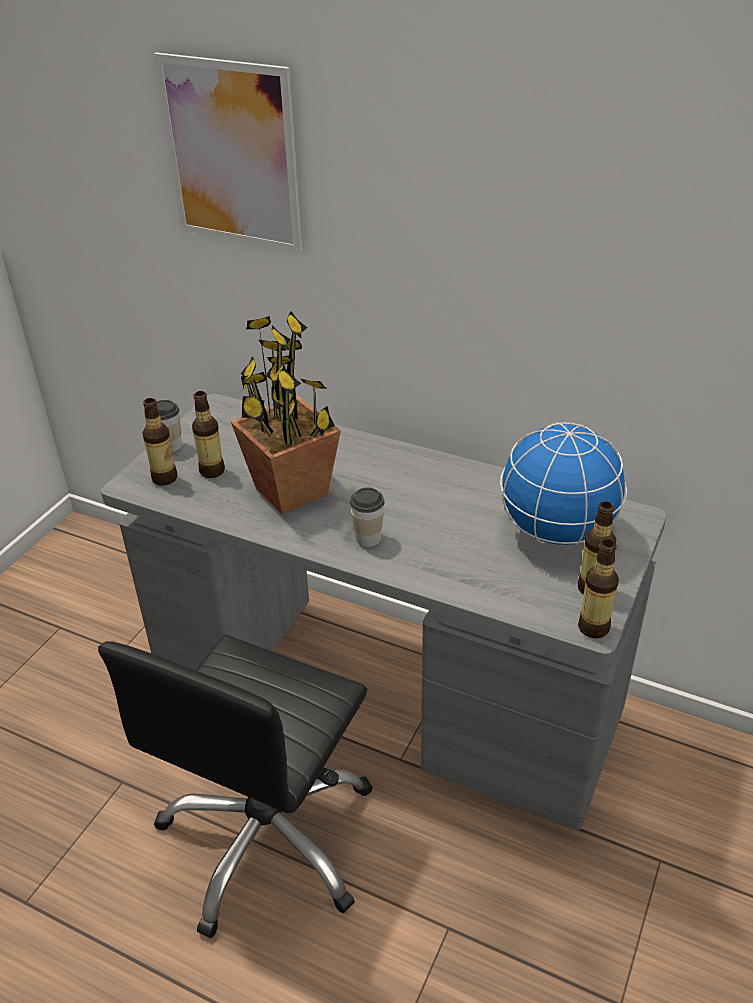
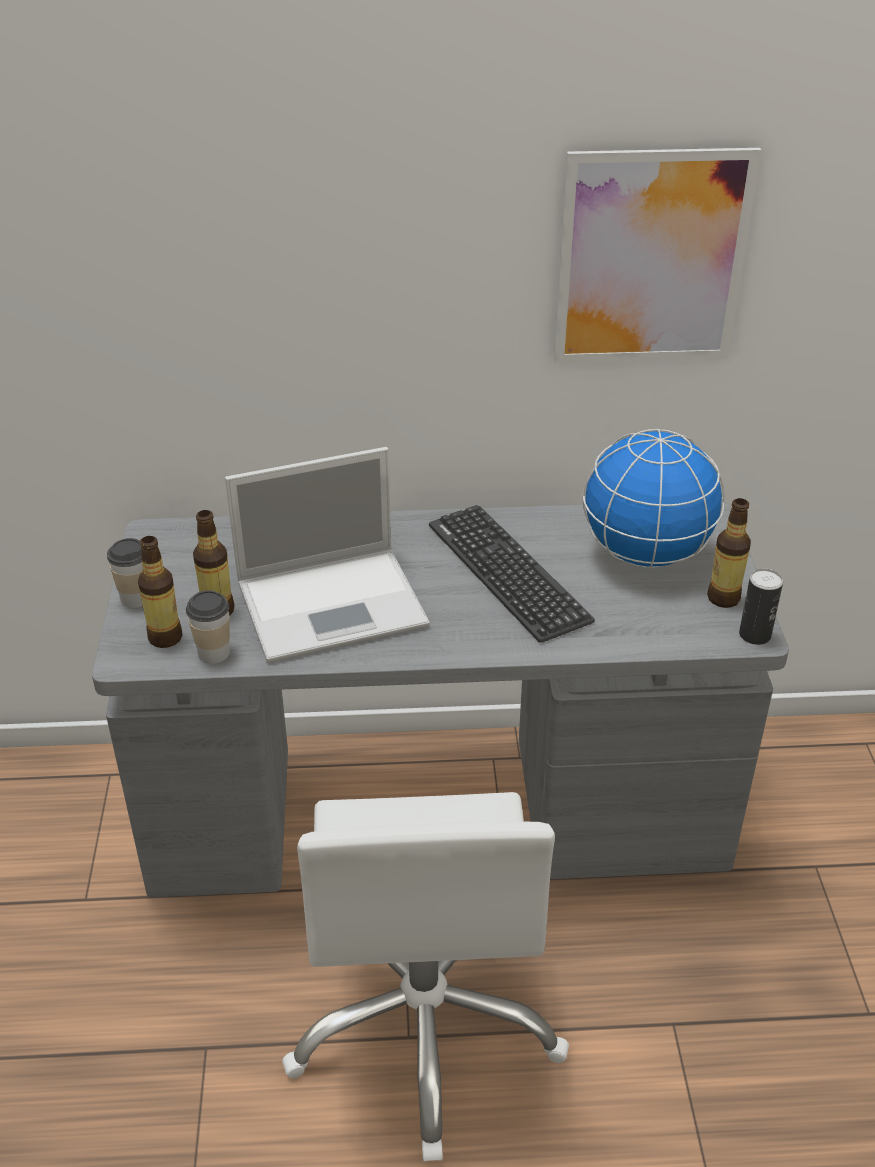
camera: 30 degrees left, 0 degrees up
black office chair [98,634,373,938] -> white office chair [282,792,569,1162]
picture [154,52,303,253] -> picture moved to [554,148,761,363]
potted plant [230,311,341,515] -> laptop [225,447,430,663]
cup [350,487,385,547] -> cup moved to [186,590,230,663]
bottle [578,539,619,638] -> can [739,569,783,645]
none -> keyboard [429,505,595,643]

